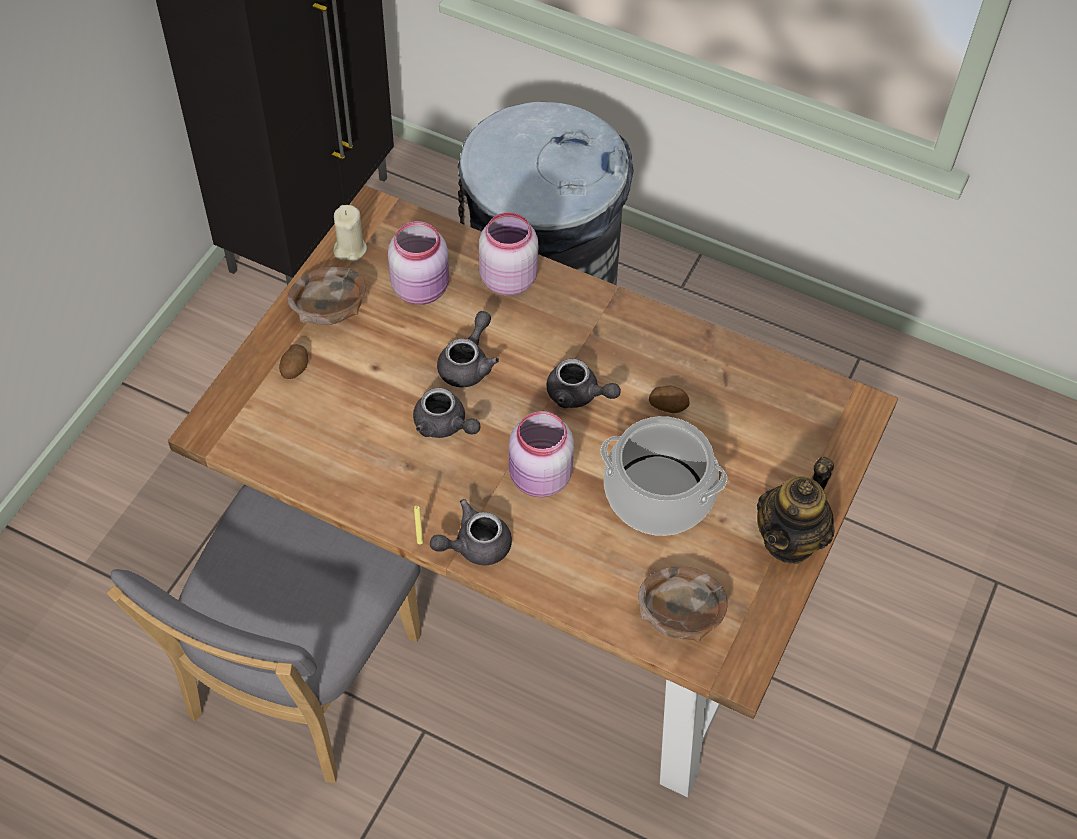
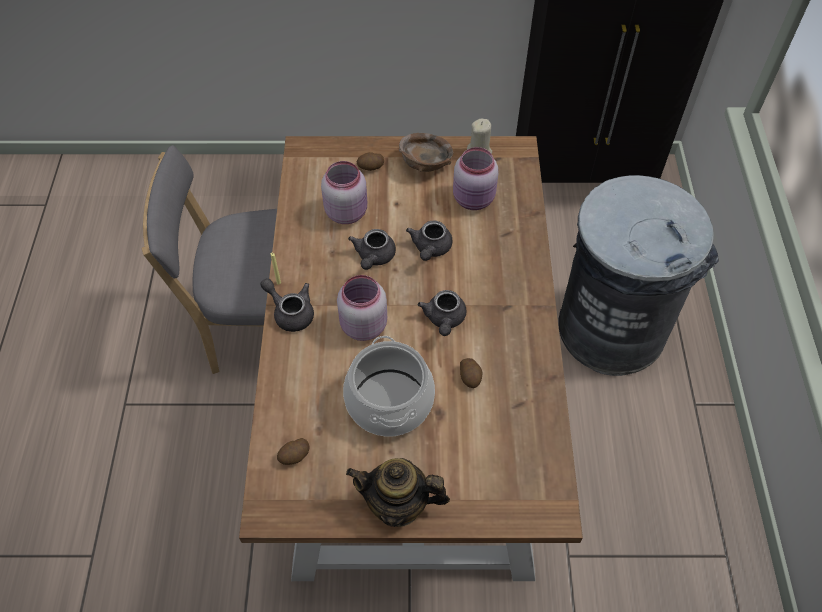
camera: 65 degrees right, 0 degrees up
grey teapot [437,311,499,387] -> grey teapot turned 105 degrees clockwise [406,221,453,261]
pink jar [479,212,538,296] -> pink jar moved to [321,161,367,224]
brown bowl [638,567,728,642] -> potato [277,438,310,465]

